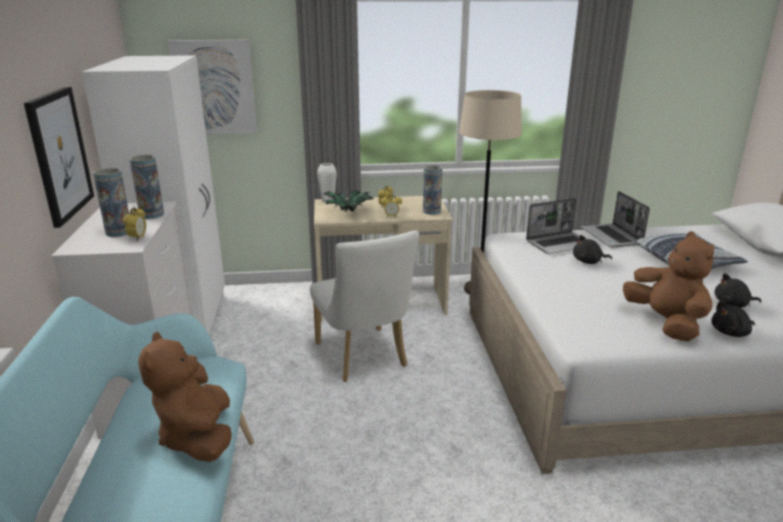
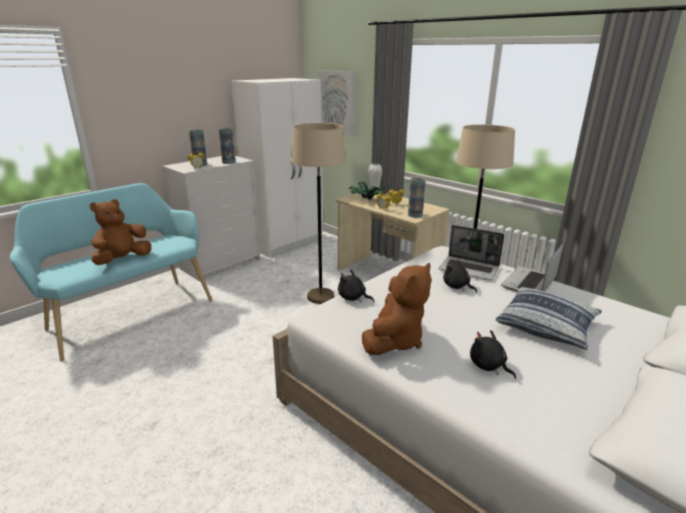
camera: 50 degrees right, 0 degrees up
picture [24,87,94,228] -> none
white chair [310,230,419,382] -> beige floor lamp [291,123,346,304]
black plush toy [711,301,755,337] -> black plush toy moved to [338,270,374,302]

